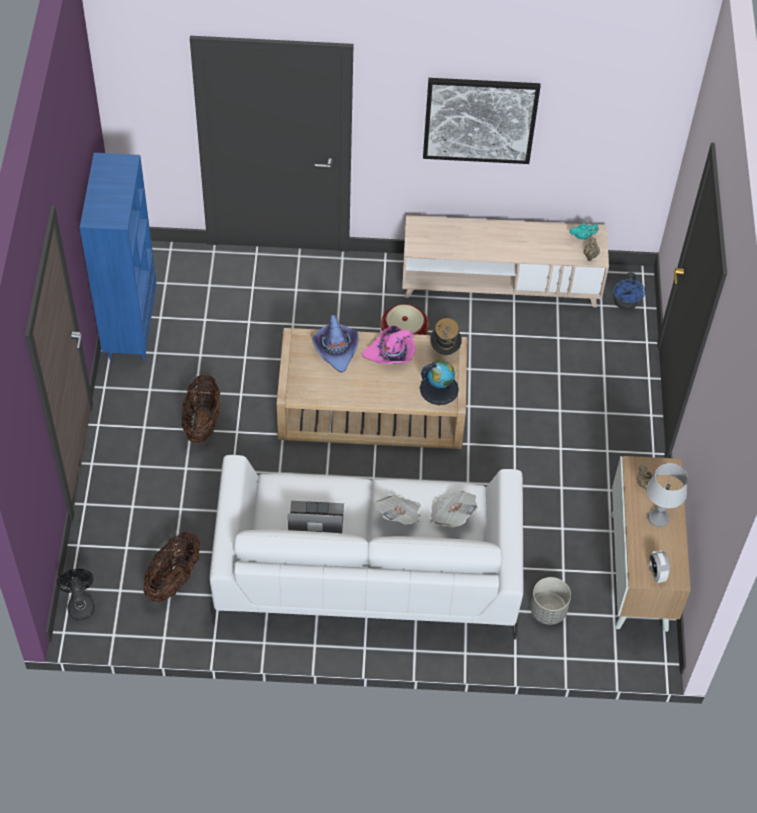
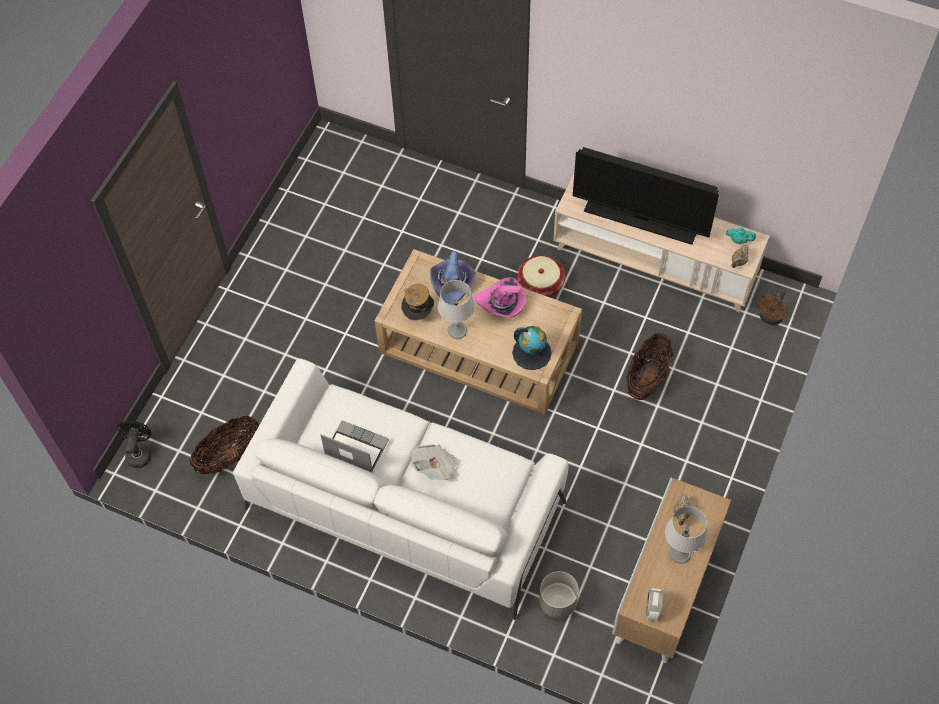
camera: 25 degrees right, 5 degrees up
blue bookcase [80,153,156,362] -> none
basket [181,374,220,444] -> basket moved to [626,333,673,400]
picture [423,78,540,164] -> none
hat [430,318,462,355] -> hat moved to [401,283,434,320]
newspaper [430,491,478,527] -> none
blue fan [613,272,645,310] -> brown fan [757,288,788,325]
none -> grey table lamp [438,280,475,339]
none -> television [573,147,719,245]

